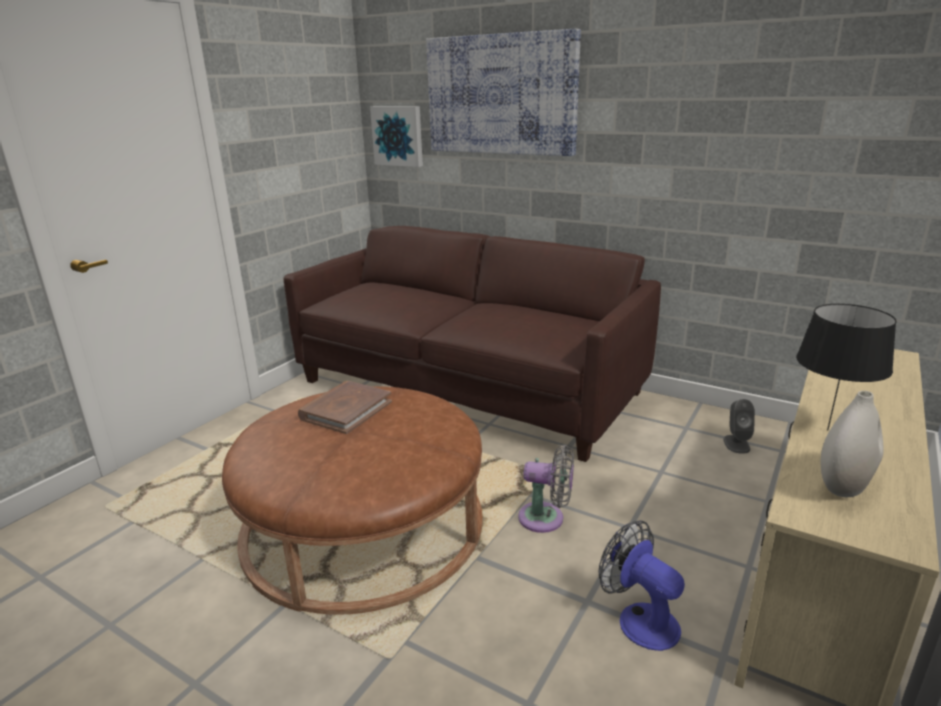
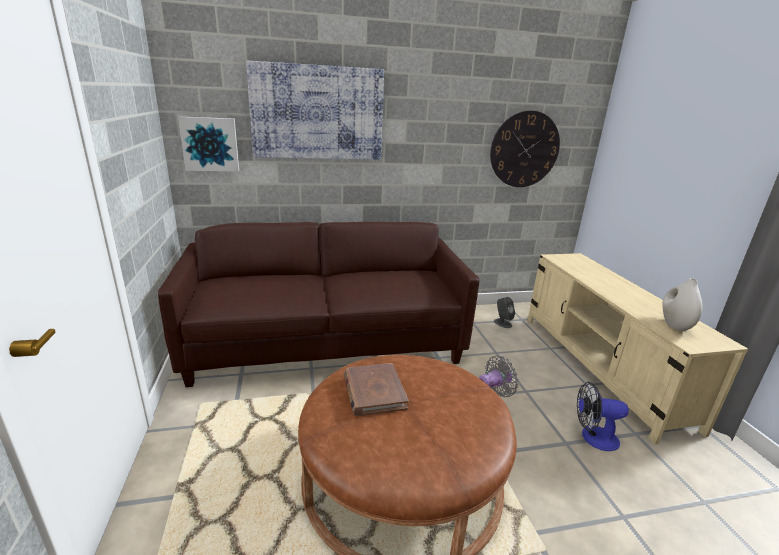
camera: 45 degrees left, 0 degrees up
black table lamp [796,304,897,430] -> none
none -> wall clock [490,110,560,187]

